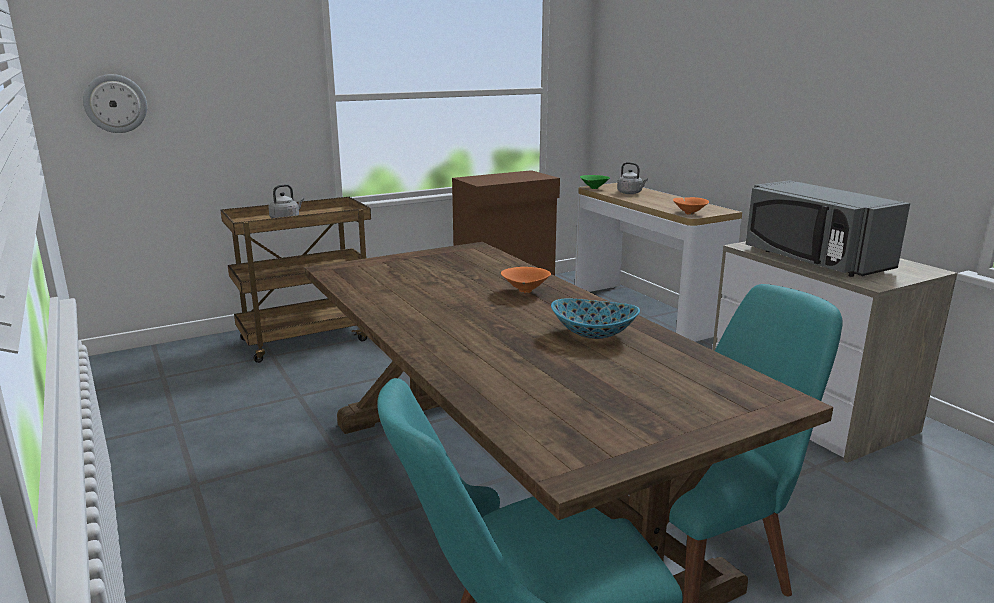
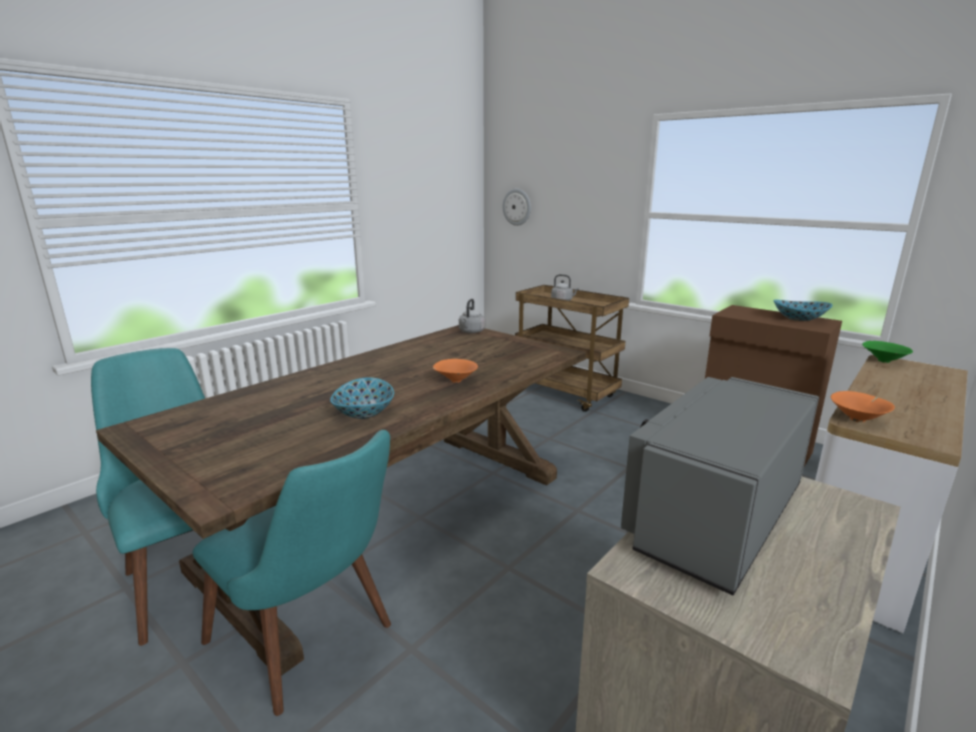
camera: 70 degrees right, 0 degrees up
grey kettle [617,162,648,194] -> grey kettle moved to [459,299,485,333]
none -> bowl [773,300,833,321]

